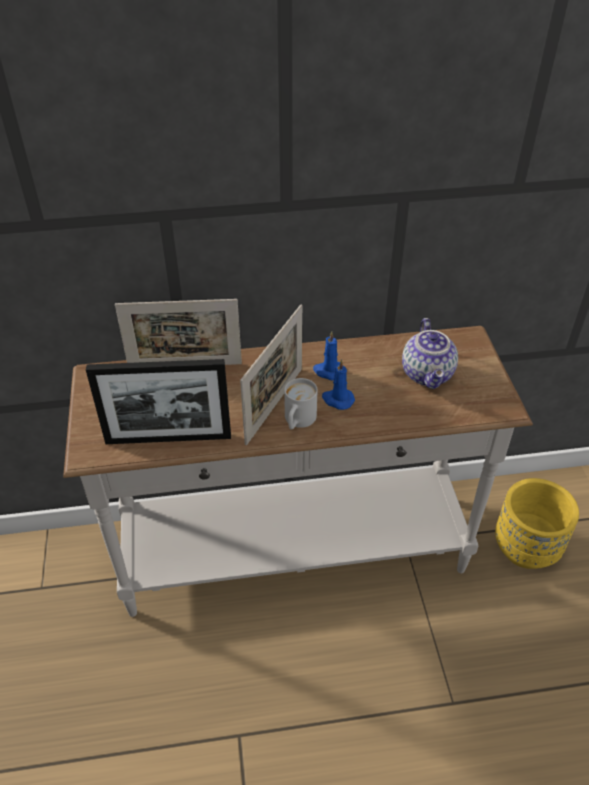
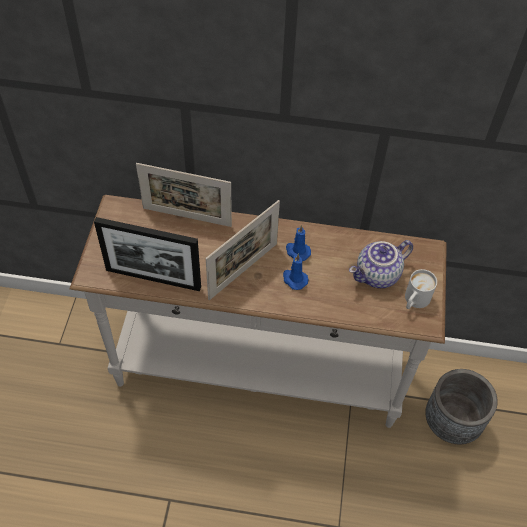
camera: 15 degrees right, 10 degrees up
white mug [284,378,317,430] -> white mug moved to [405,269,437,309]
teapot [402,318,458,389] -> teapot turned 45 degrees clockwise [349,240,413,288]
yellow planter [495,478,579,569] -> grey planter [425,369,498,444]

